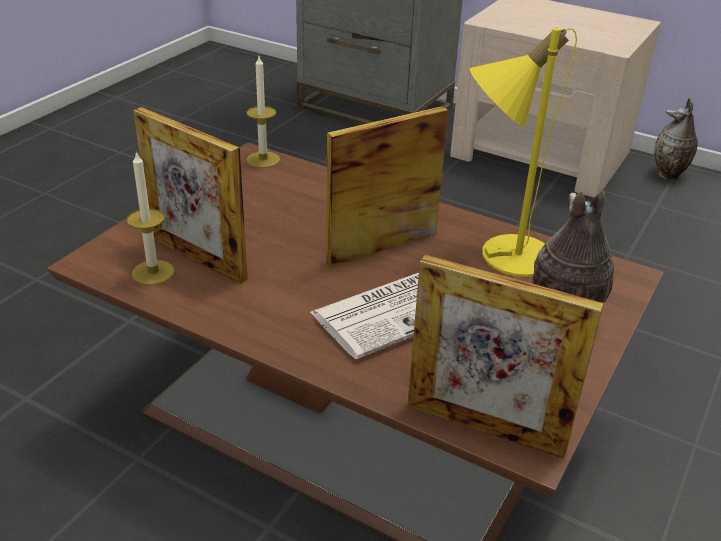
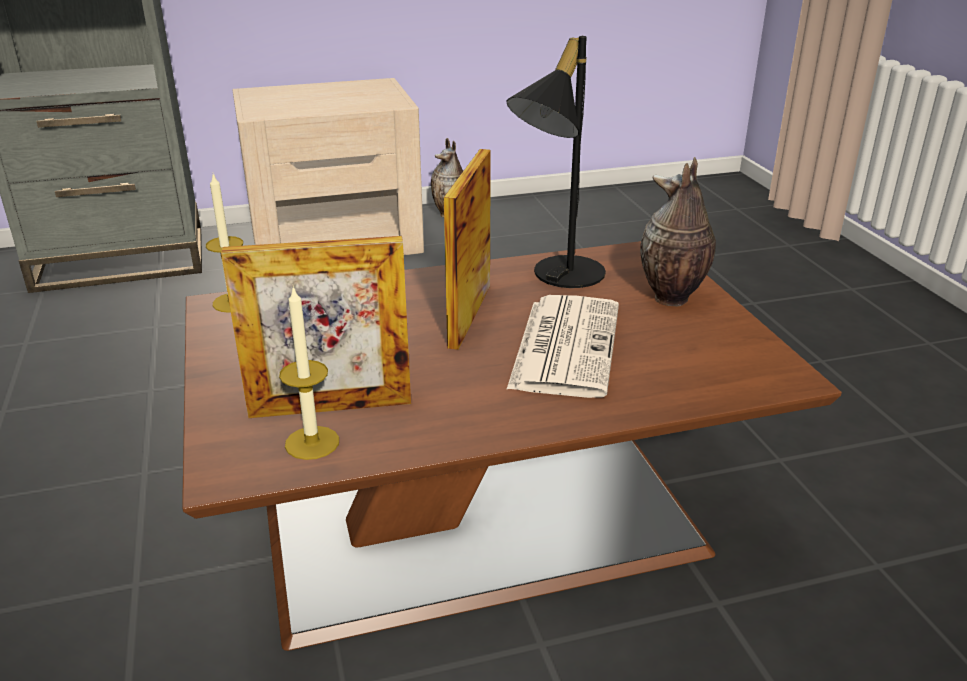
camera: 45 degrees left, 5 degrees down
picture frame [407,255,604,459] -> none
yellow table lamp [470,27,577,277] -> black table lamp [506,36,606,288]

